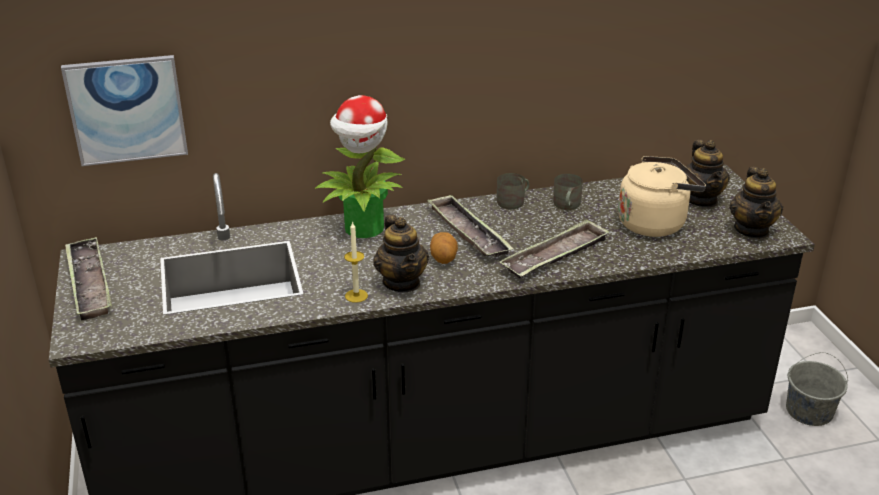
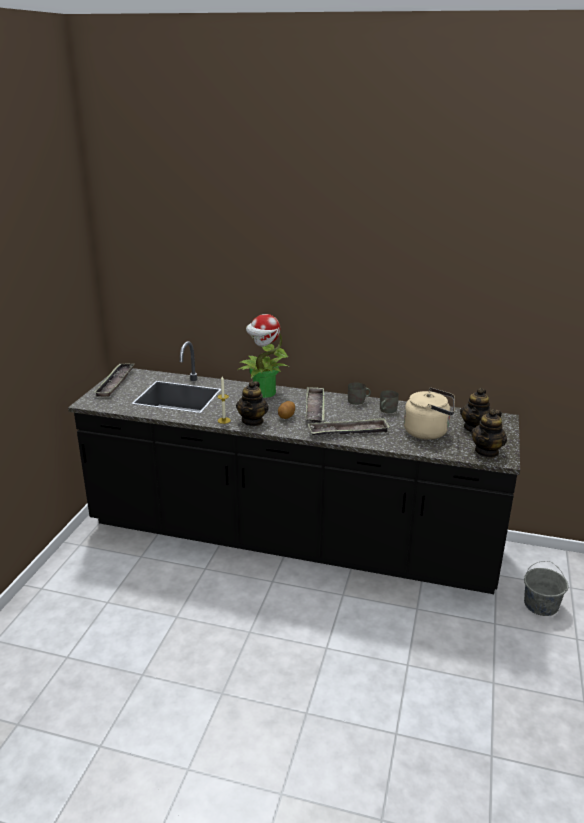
camera: 30 degrees right, 5 degrees down
picture [61,55,188,166] -> none

